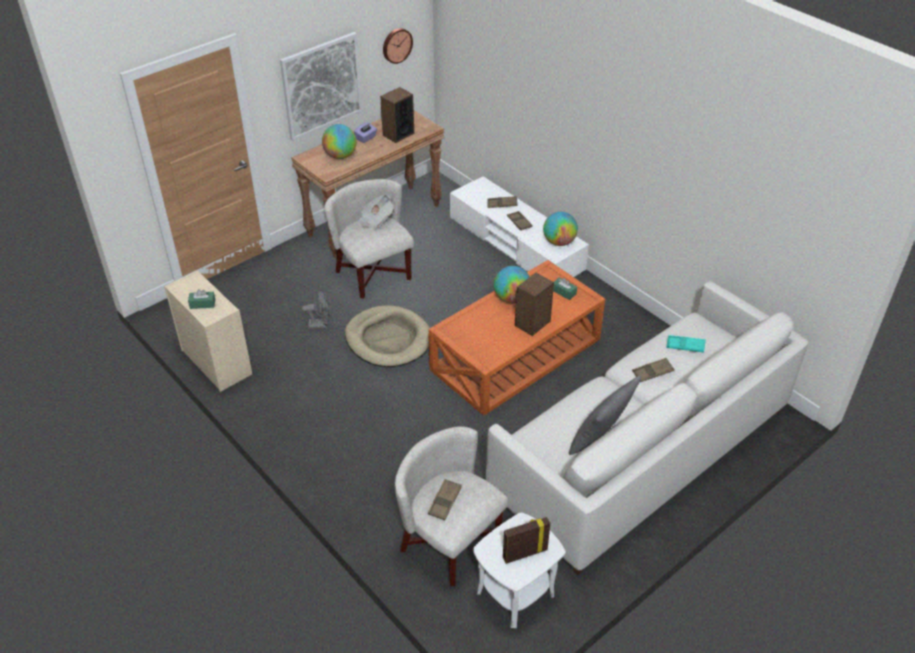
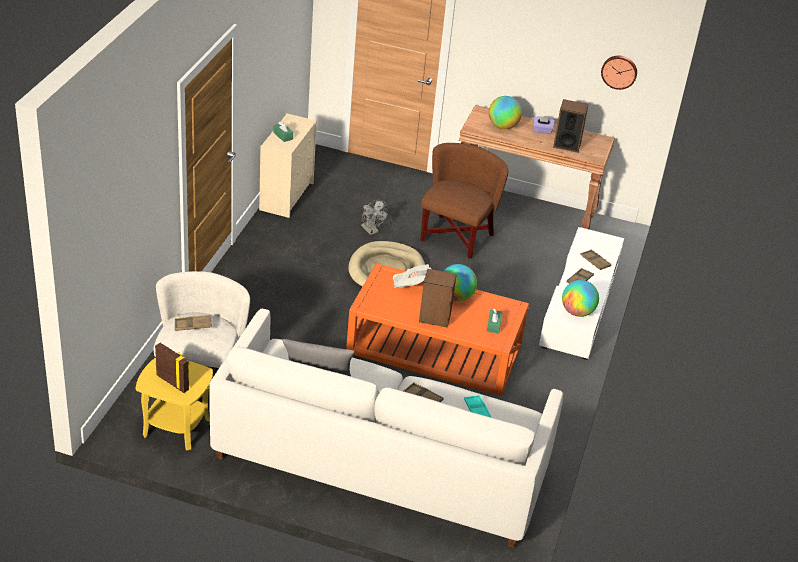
camera: 55 degrees right, 5 degrees down
picture [280,32,363,141] -> none
white armchair [324,179,414,299] -> brown armchair [421,143,508,259]
newspaper [357,195,393,229] -> newspaper moved to [393,264,431,288]
white side table [473,513,566,628] -> yellow side table [136,358,213,451]

